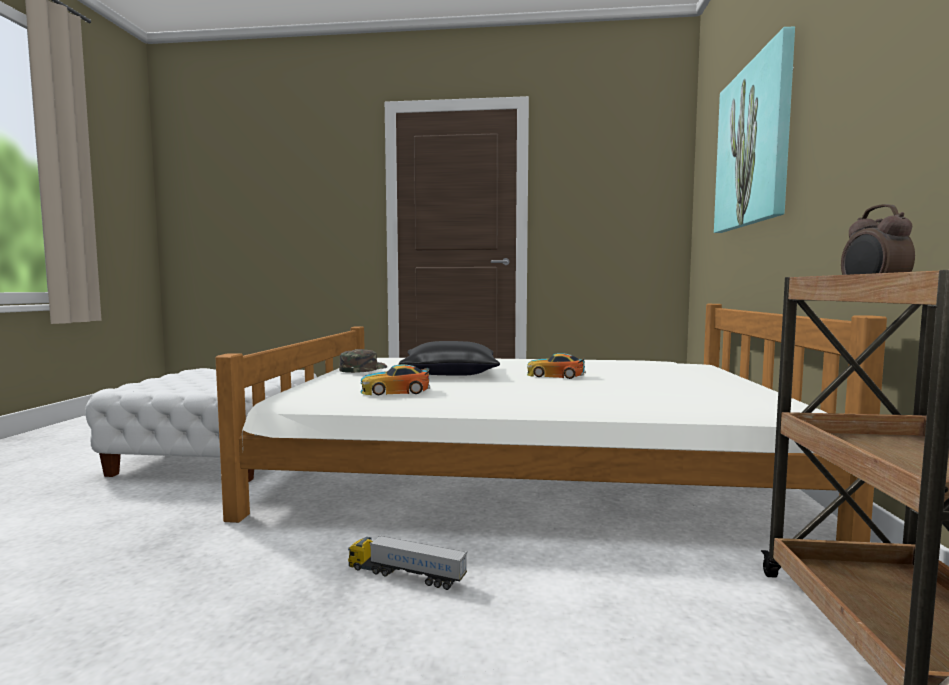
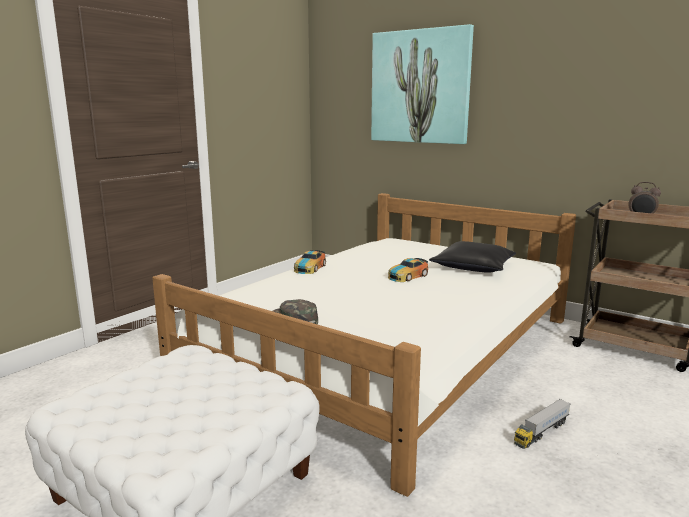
camera: 60 degrees left, 10 degrees up
toy car [361,364,430,395] -> toy car moved to [294,250,326,274]
black pillow [399,341,500,376] -> black pillow moved to [429,241,516,273]

